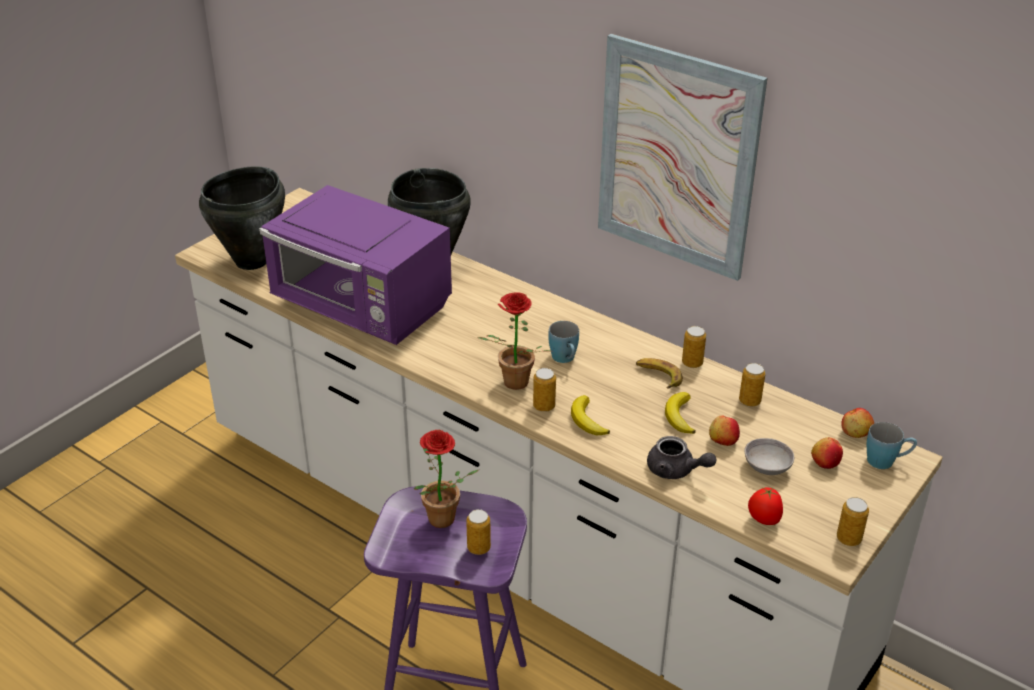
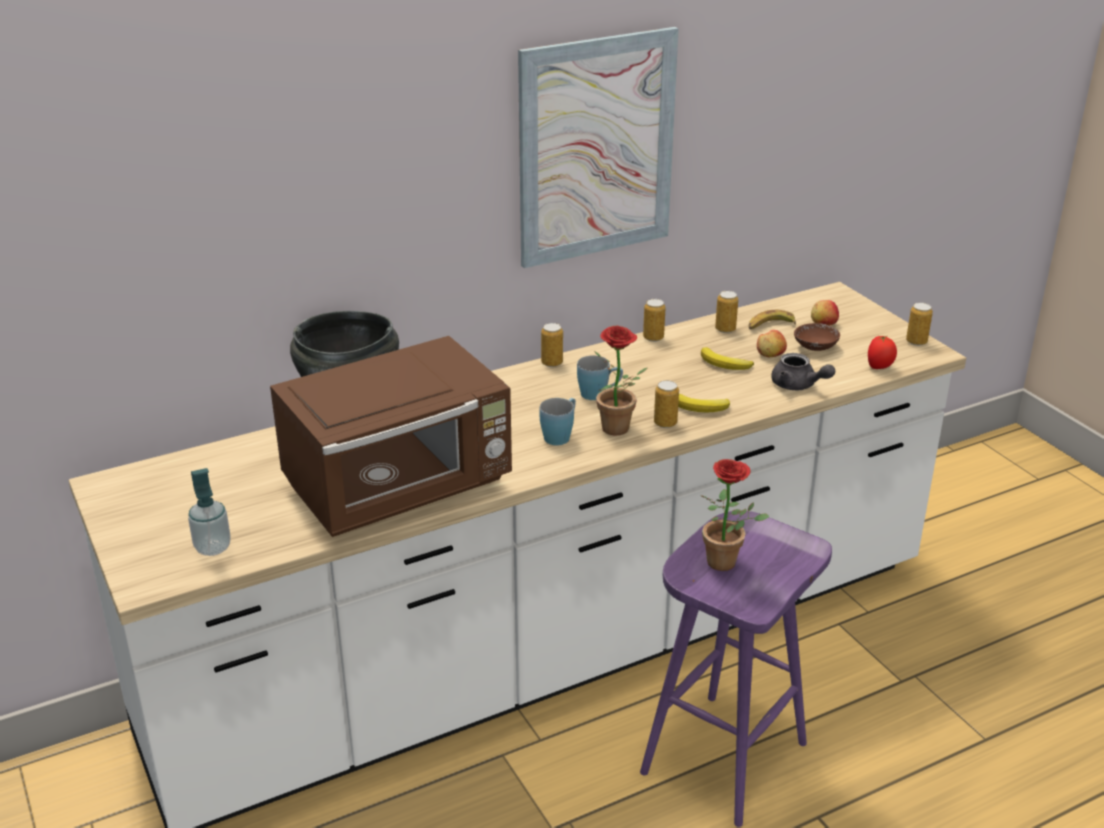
camera: 65 degrees left, 5 degrees down
black cooking pot [199,166,285,270] -> soap dispenser [188,468,230,556]
purple microwave [259,185,452,345] -> brown microwave [270,336,512,537]
can [466,509,491,555] -> can moved to [541,323,563,367]
banana [636,358,683,389] -> banana moved to [749,310,796,329]
grey teapot [647,436,716,479] -> grey teapot turned 75 degrees clockwise [771,353,835,390]
grey bowl [744,438,794,475] -> brown bowl [794,323,840,351]
apple [841,408,874,438] -> none
blue mug [867,422,917,469] -> blue mug moved to [539,398,576,445]

